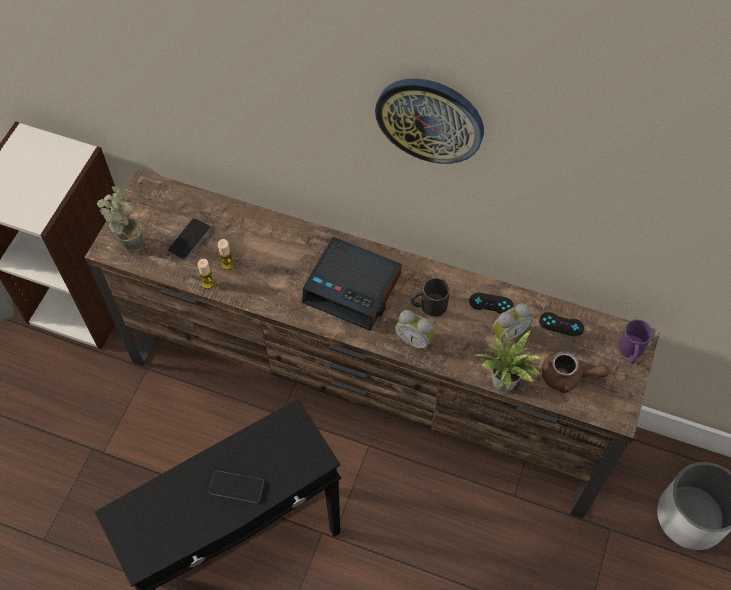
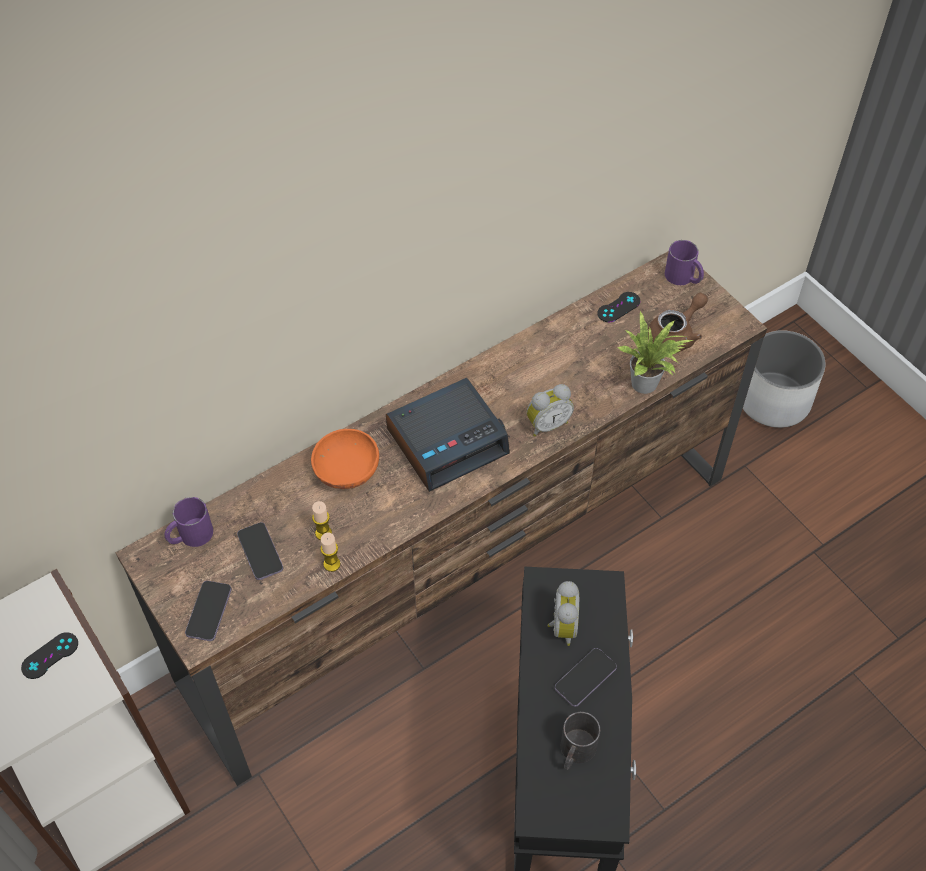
camera: 55 degrees left, 5 degrees down
potted plant [97,186,144,253] -> phone [185,581,231,641]
wall clock [375,79,484,164] -> none
black mug [410,278,450,317] -> black mug moved to [561,712,601,770]
black game controller [469,293,514,314] -> black game controller moved to [21,632,78,679]
alarm clock [492,303,532,343] -> alarm clock moved to [547,581,579,646]
none -> purple mug [164,497,213,547]
none -> orange bowl [311,429,379,489]

